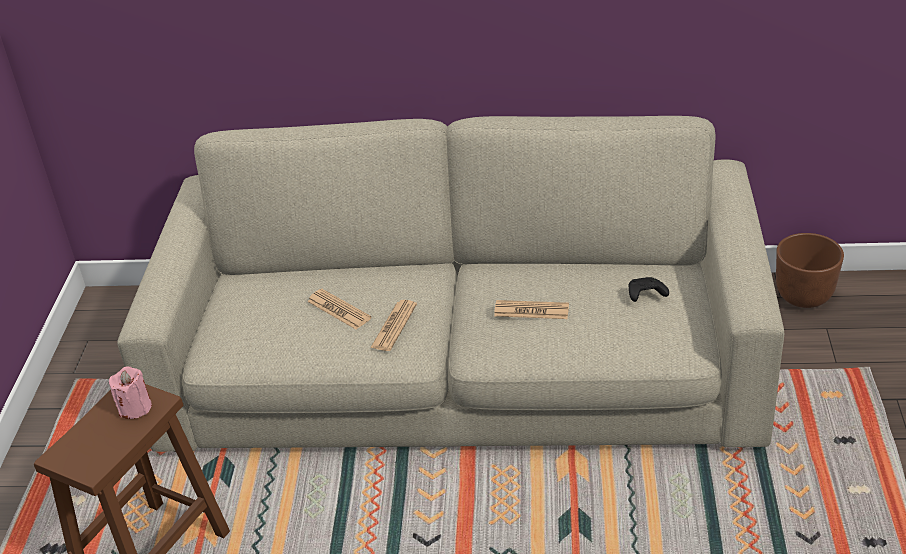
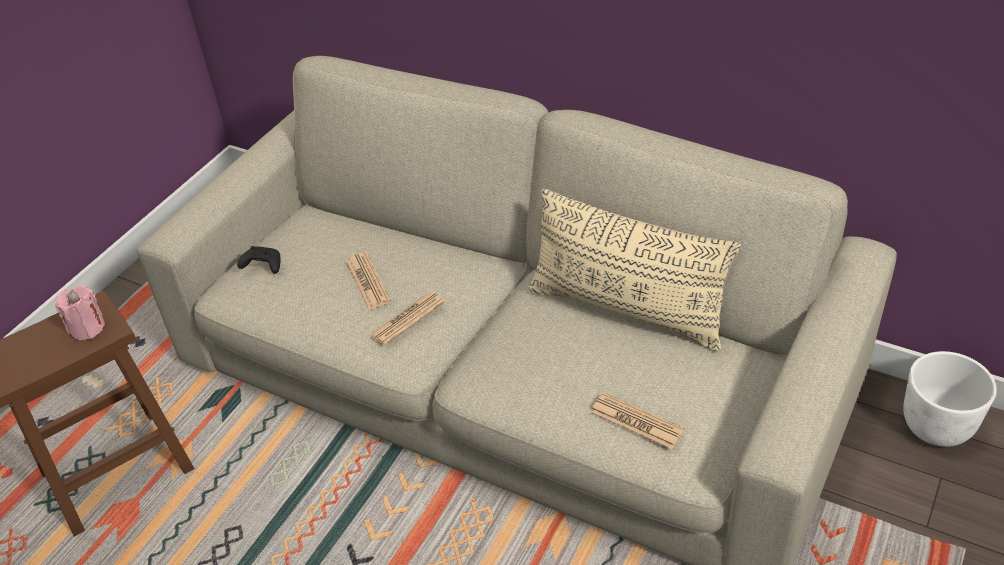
camera: 25 degrees right, 5 degrees up
newspaper [494,300,569,319] -> newspaper moved to [590,392,684,449]
black game controller [629,277,669,302] -> black game controller moved to [237,246,280,274]
brown planter [776,233,844,308] -> white planter [903,351,997,447]
none -> beige pillow [529,189,741,351]

